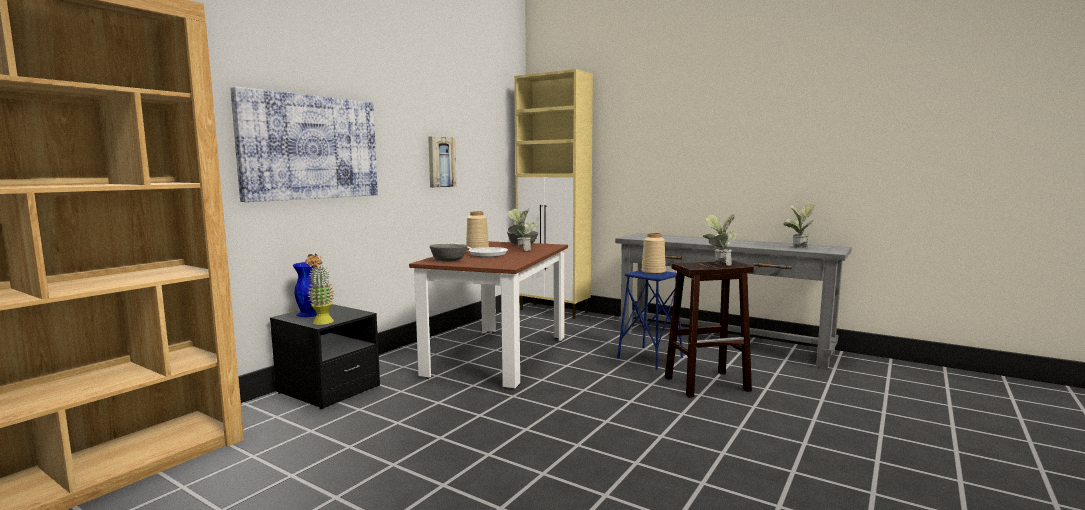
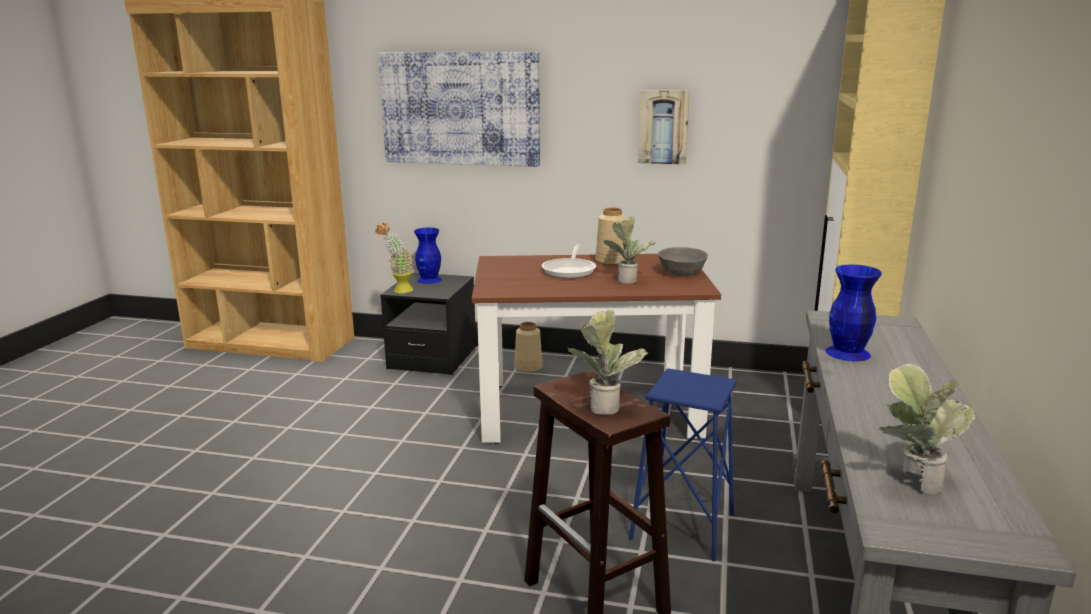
camera: 70 degrees right, 10 degrees up
grey bowl [430,244,468,261] -> none
beige vase [641,233,666,274] -> beige vase moved to [514,322,543,372]
none -> blue vase [825,265,882,361]

